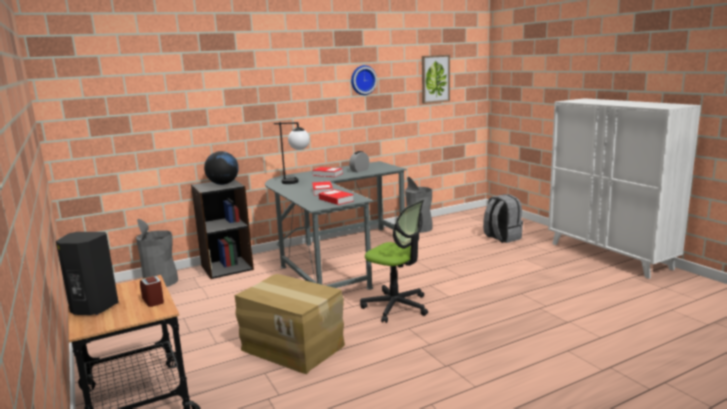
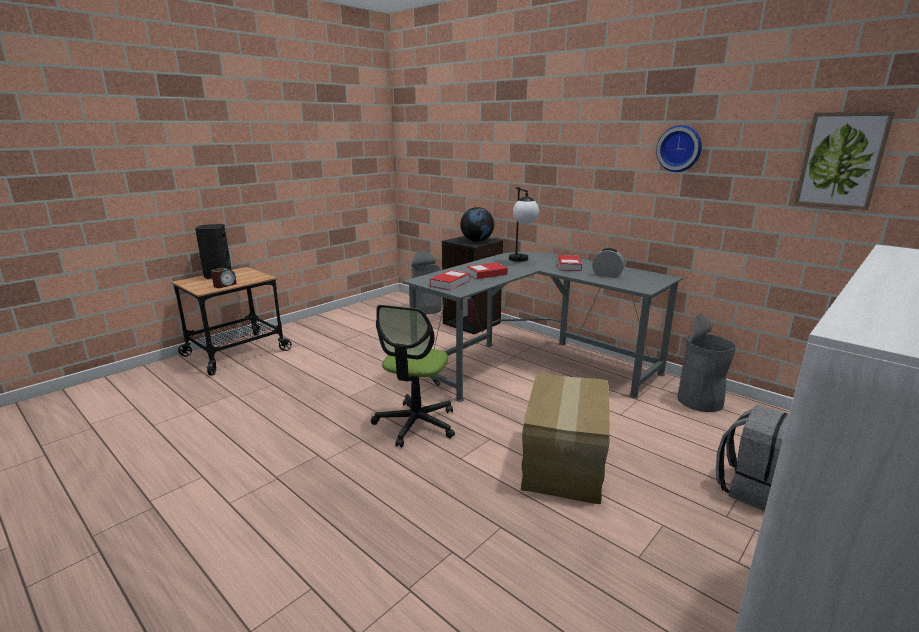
camera: 70 degrees right, 5 degrees up
cardboard box [235,274,345,374] -> cardboard box moved to [521,373,610,504]

